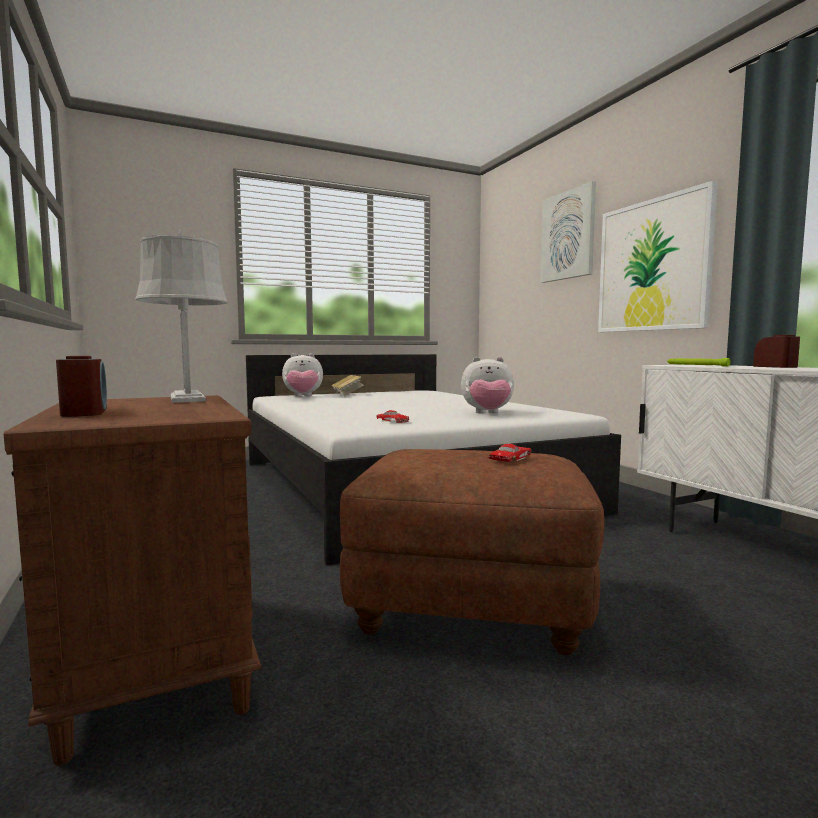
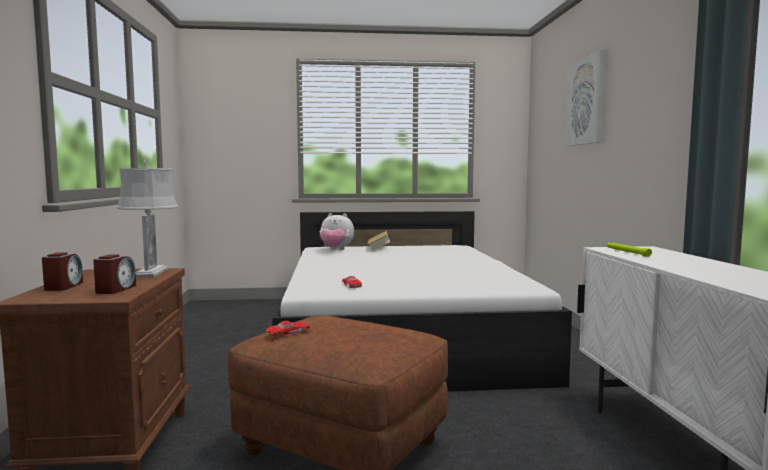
camera: 20 degrees right, 0 degrees up
plush toy [461,357,514,413] -> none
red toy car [488,444,532,462] -> red toy car moved to [266,321,311,336]
picture [598,181,718,332] -> none
alarm clock [753,335,800,368] -> alarm clock moved to [93,254,136,294]

